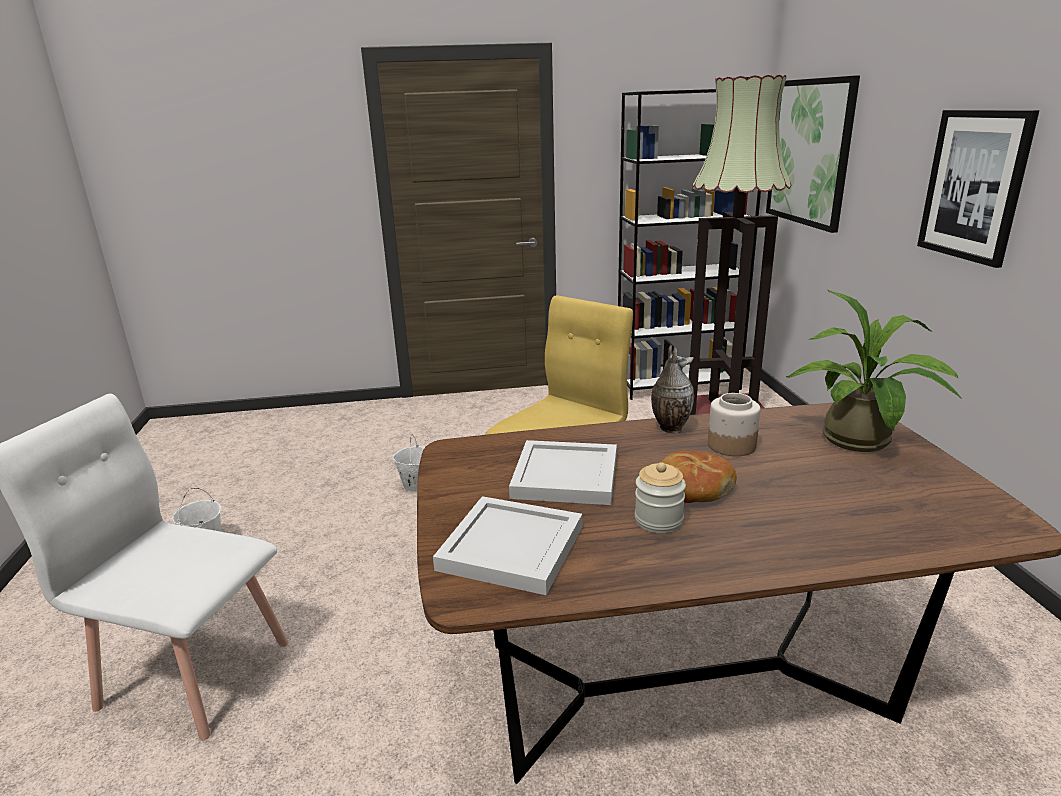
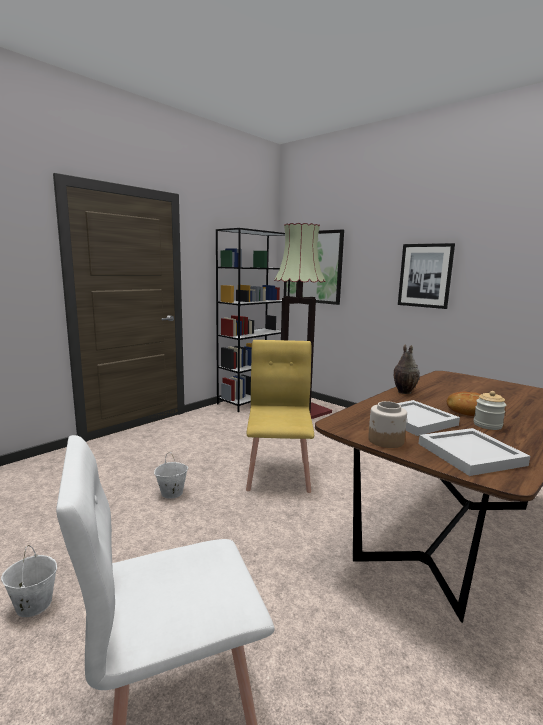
camera: 40 degrees left, 10 degrees down
jar [708,393,761,456] -> jar moved to [368,401,407,448]
potted plant [786,290,962,452] -> none

